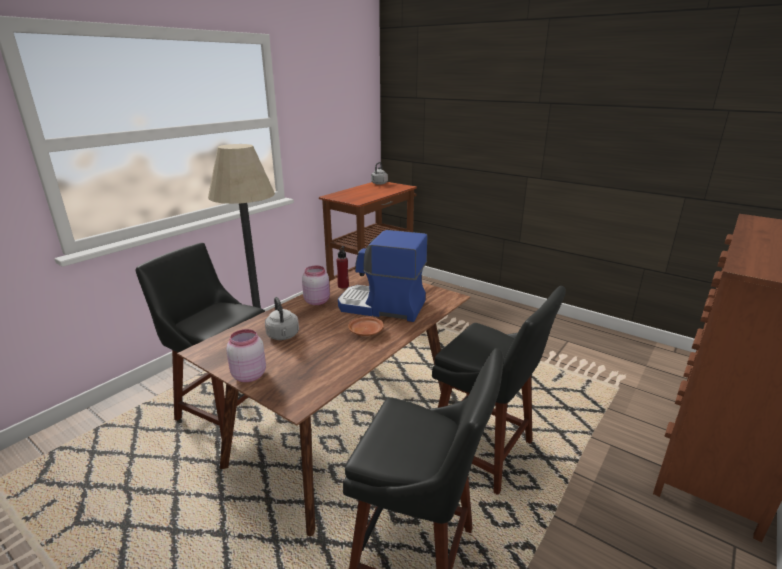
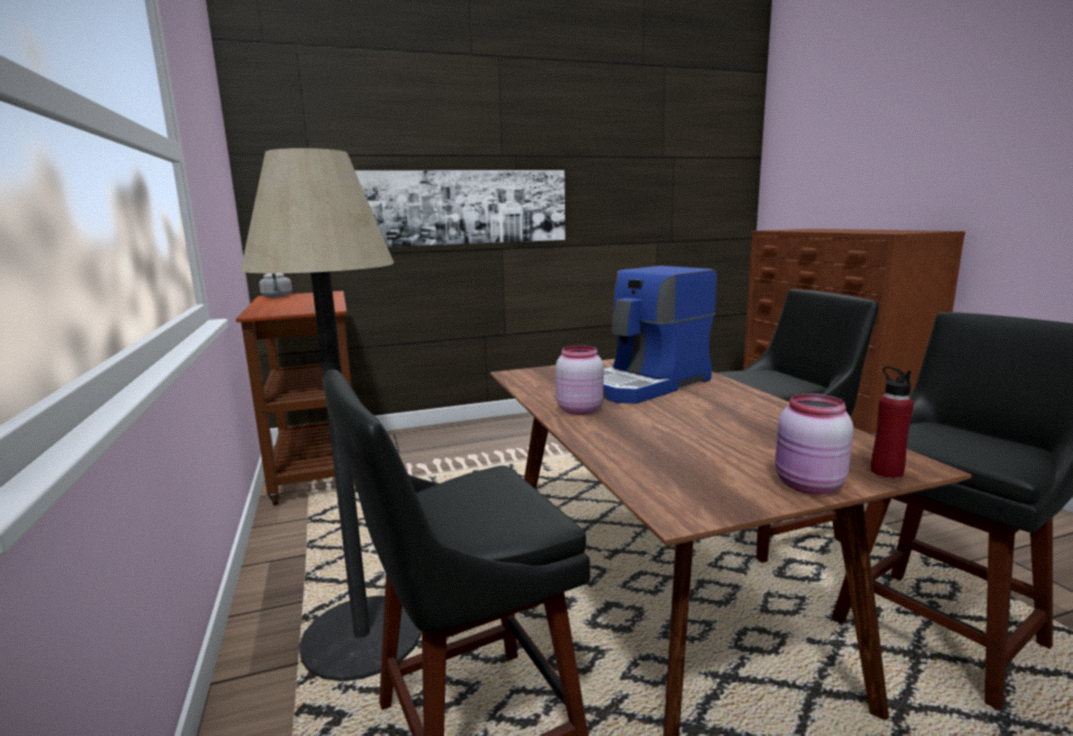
camera: 55 degrees left, 10 degrees down
grey kettle [265,297,299,340] -> none
red bottle [336,246,349,289] -> red bottle moved to [871,366,914,478]
brown plate [348,316,384,336] -> none
none -> picture [355,170,565,247]

